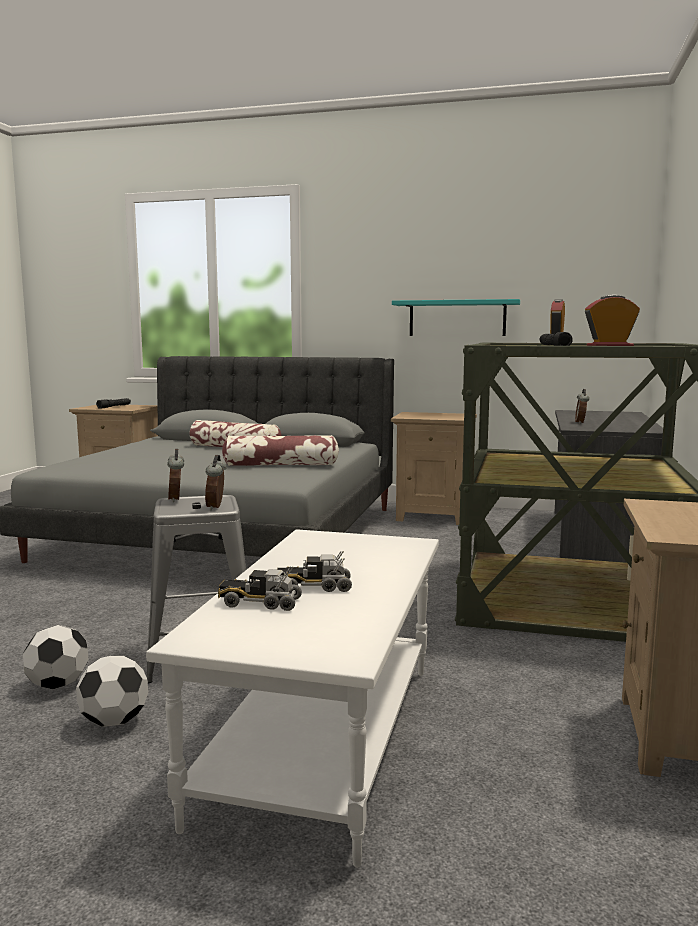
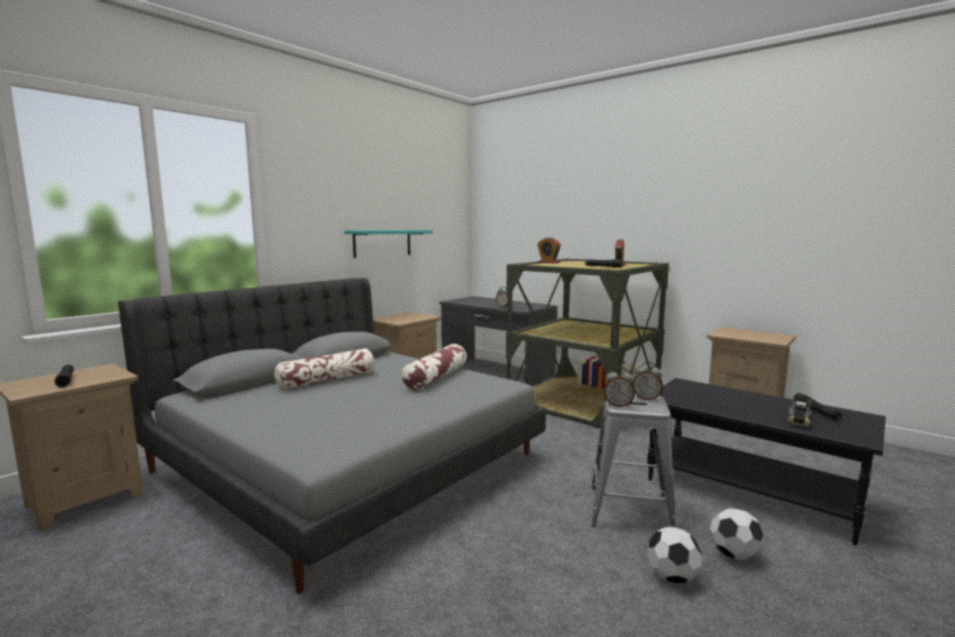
camera: 65 degrees left, 0 degrees up
white coffee table [146,529,439,867] -> black coffee table [647,378,886,545]
toy truck [277,551,352,592] -> none
none -> black flashlight [793,393,842,420]

